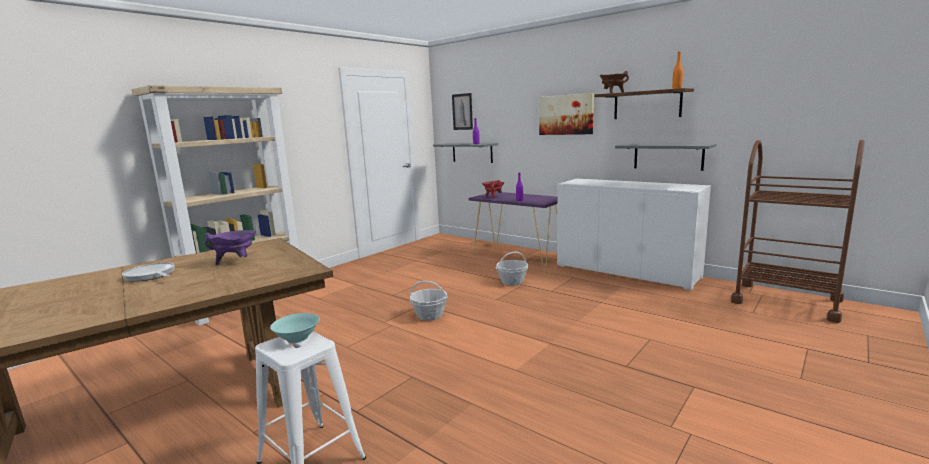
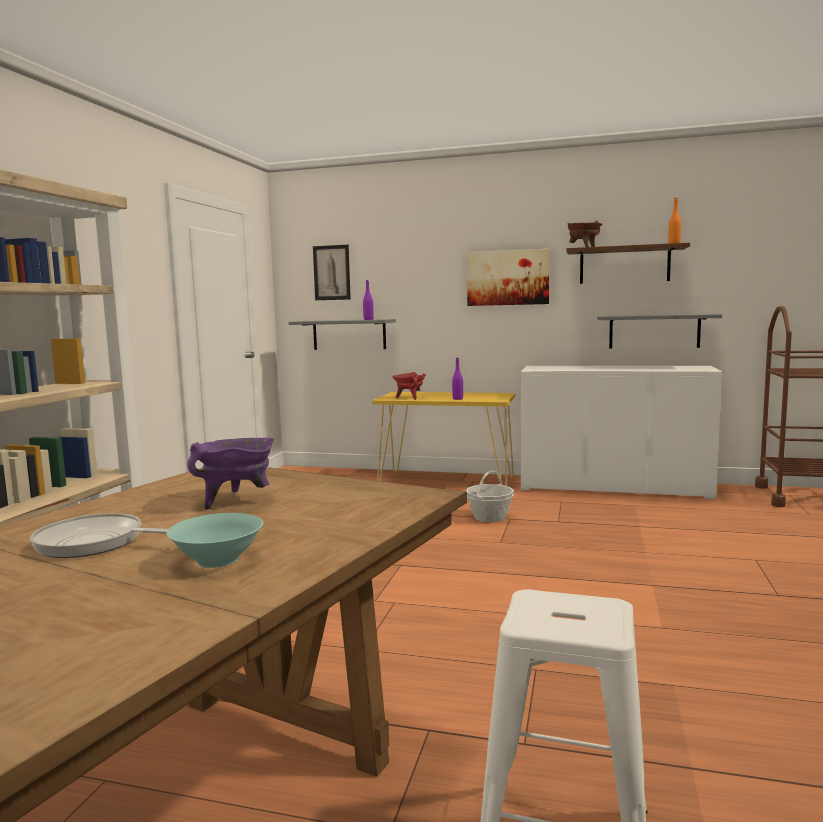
camera: 25 degrees left, 5 degrees down
turquoise bowl [270,313,320,343] -> turquoise bowl moved to [167,513,263,568]
basket [410,281,448,321] -> none
purple console table [469,192,557,267] -> yellow console table [372,392,515,486]

